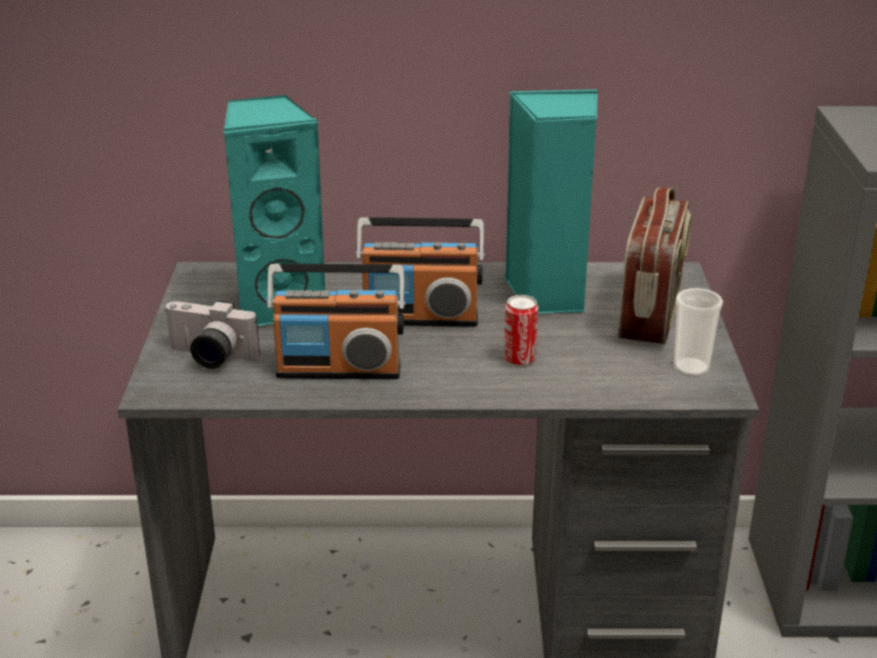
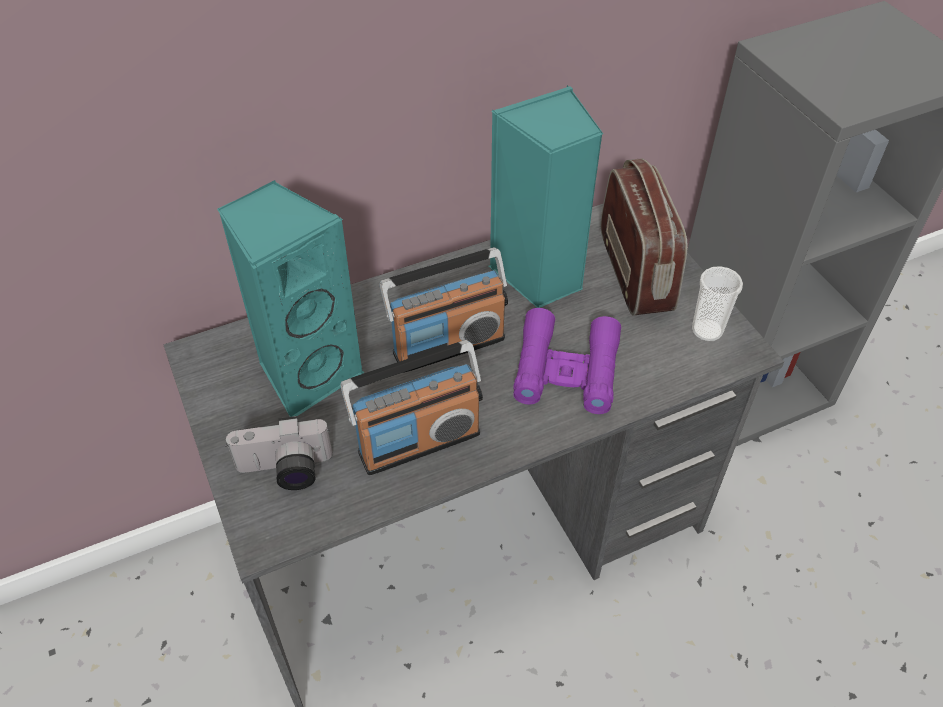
camera: 25 degrees left, 20 degrees up
can [504,295,538,366] -> purple binoculars [513,308,621,414]

